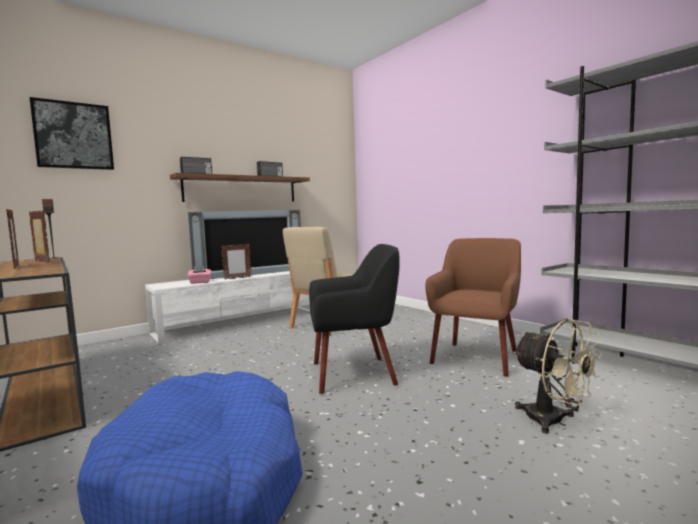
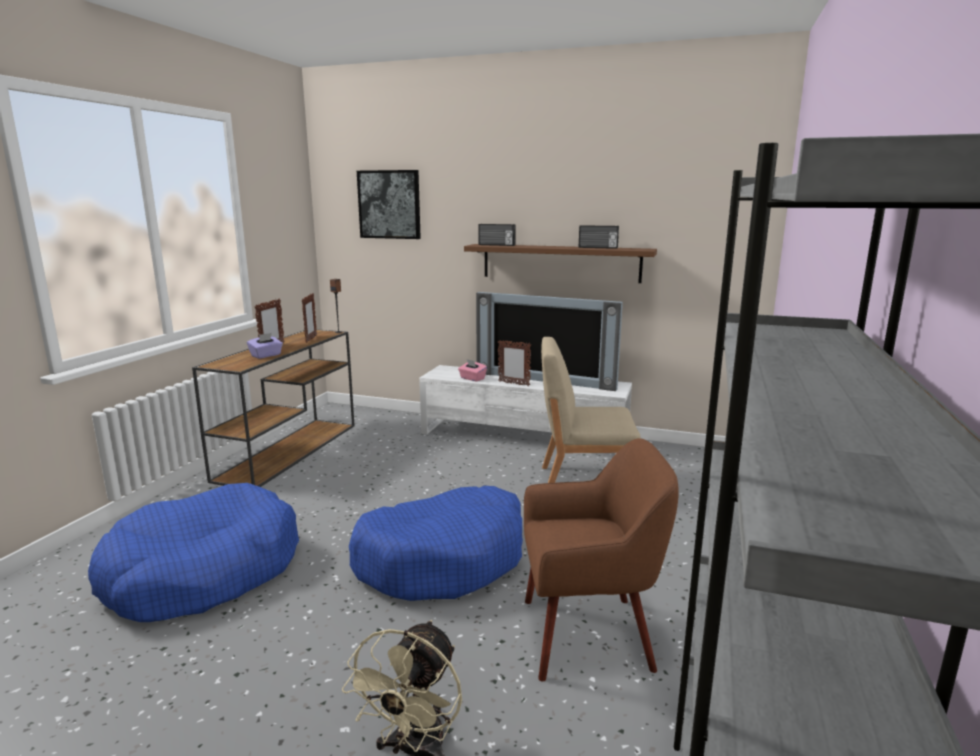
camera: 55 degrees right, 10 degrees up
black armchair [309,244,400,394] -> blue dog bed [349,486,523,601]
none -> purple tissue box [247,333,283,359]

